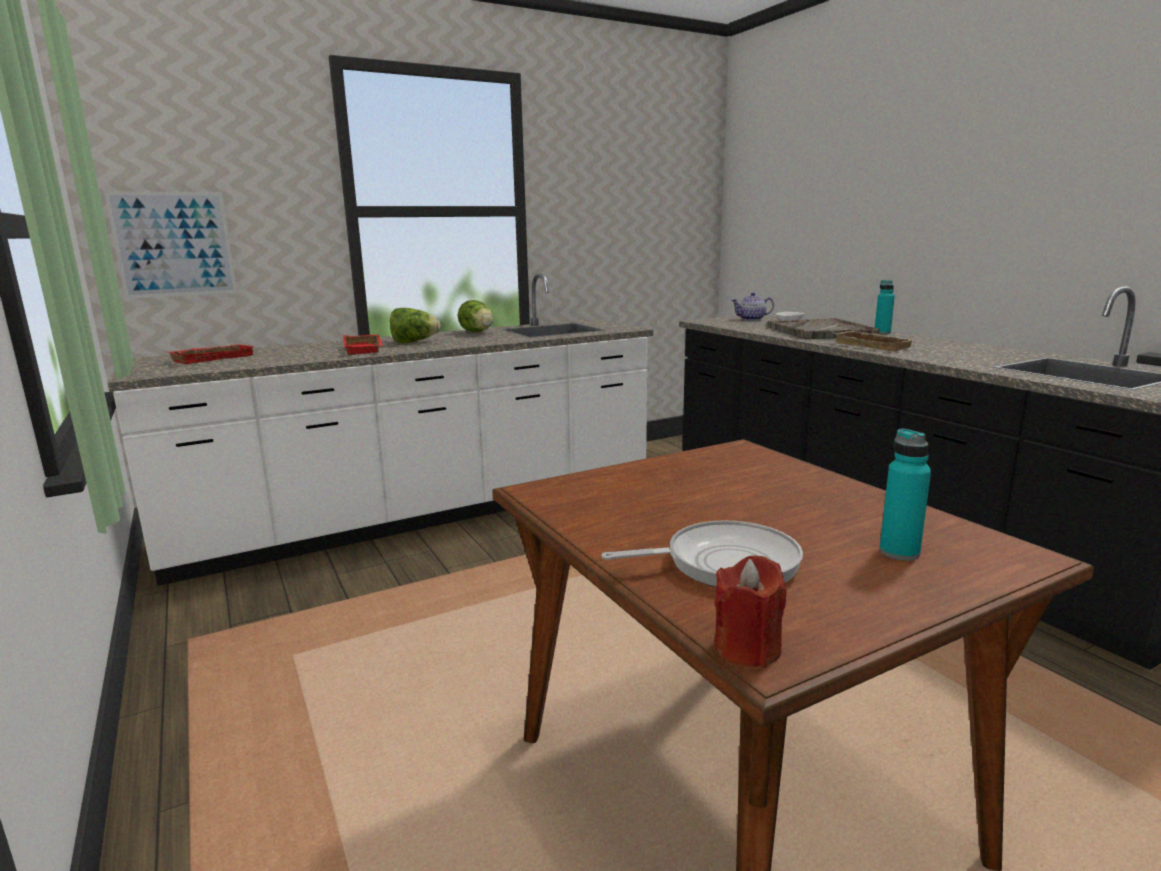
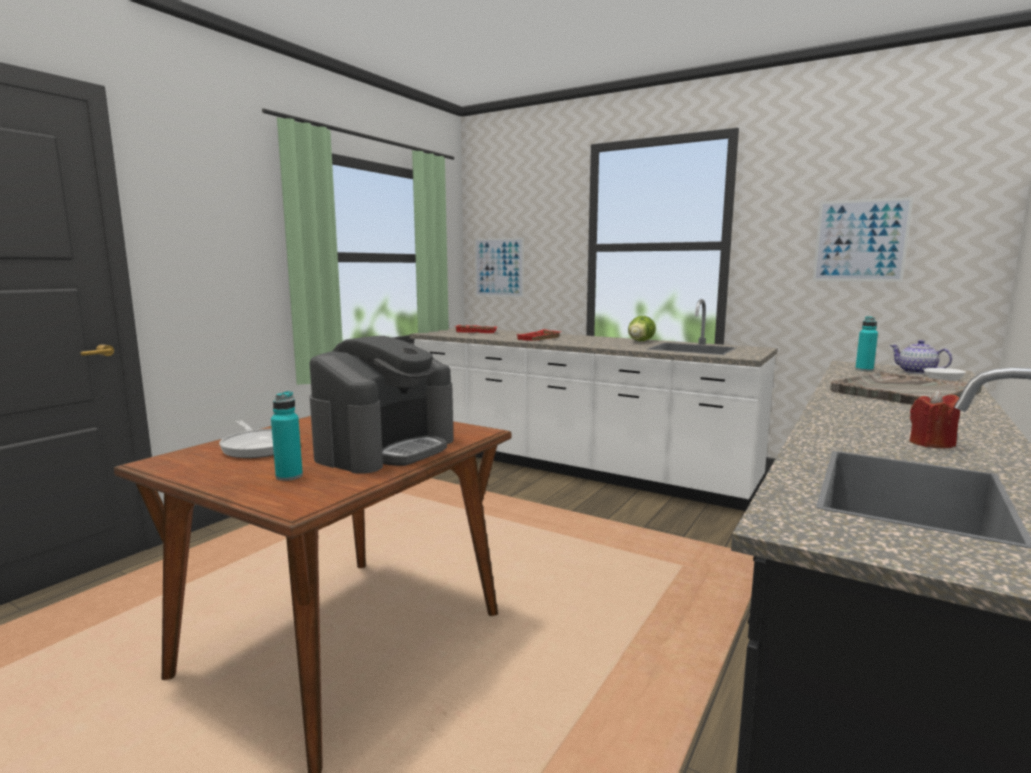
camera: 60 degrees right, 5 degrees down
lettuce [390,308,440,343] -> none
red candle [715,555,787,668] -> red candle moved to [910,390,960,448]
beige tray [835,331,913,352] -> none
turquoise bottle [875,280,895,334] -> turquoise bottle moved to [855,316,878,371]
none -> coffee machine [310,336,454,474]
none -> picture [813,197,913,282]

